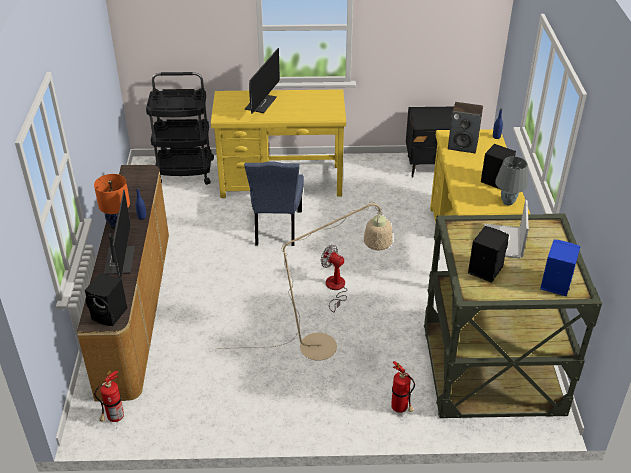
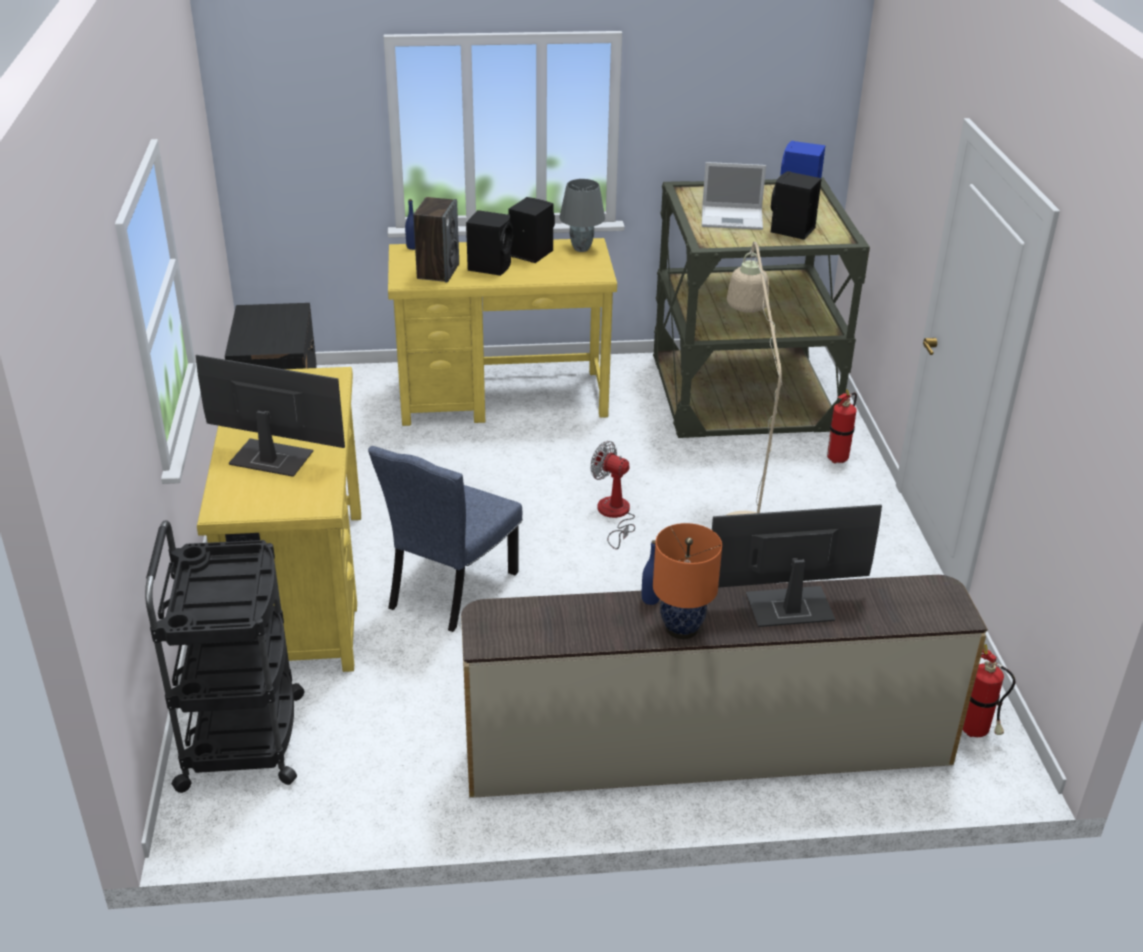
camera: 95 degrees left, 5 degrees down
black speaker [85,273,127,326] -> black speaker moved to [466,210,513,276]
blue chair [244,161,304,246] -> blue chair turned 120 degrees clockwise [368,446,523,632]
fan [321,245,348,312] -> fan turned 90 degrees clockwise [591,441,635,549]

